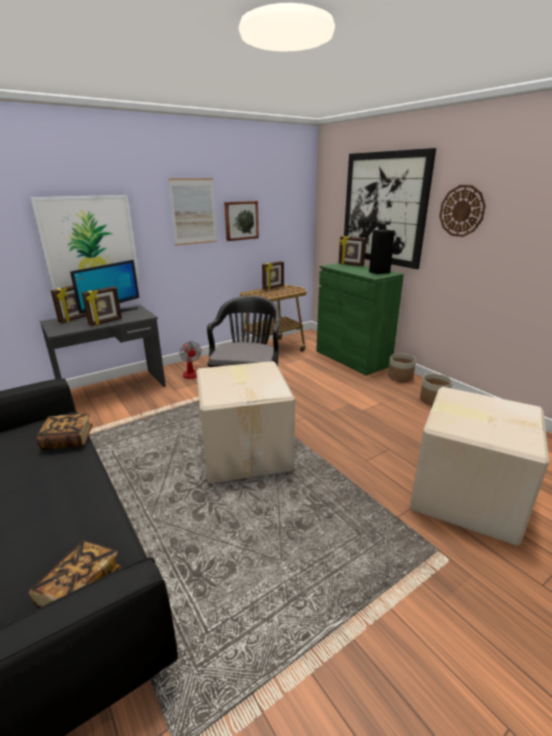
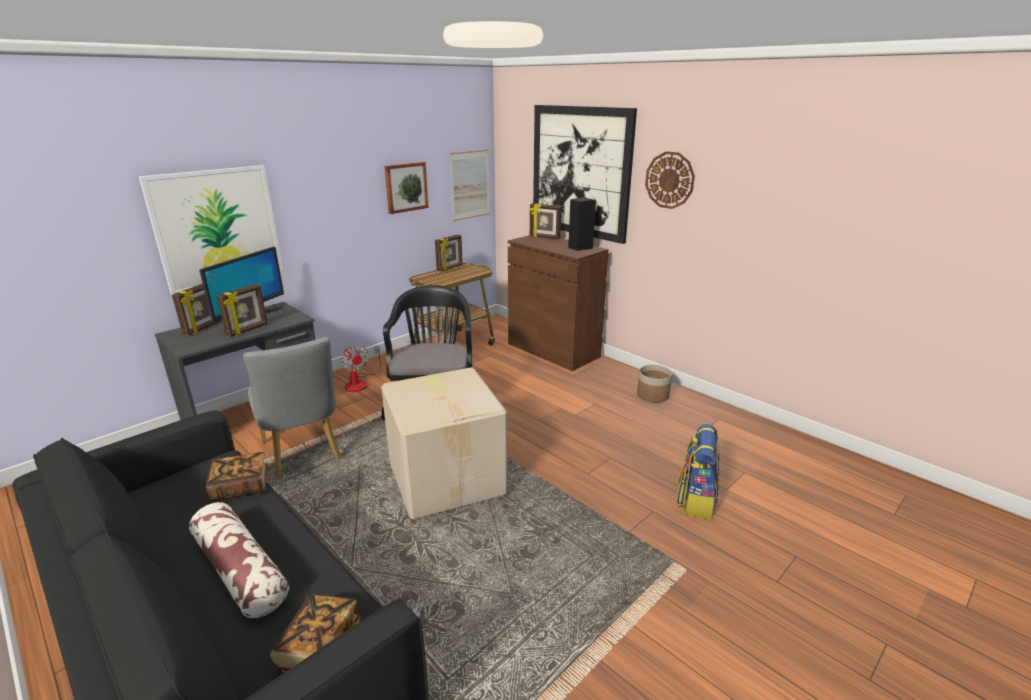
camera: 10 degrees left, 0 degrees up
picture [168,178,217,246] -> picture moved to [449,149,490,221]
green cabinet [316,263,404,376] -> brown cabinet [508,235,609,371]
planter [388,353,416,382] -> none
cardboard box [410,387,549,546] -> backpack [676,424,720,520]
none -> pillow [189,502,289,618]
none -> grey chair [243,337,342,477]

